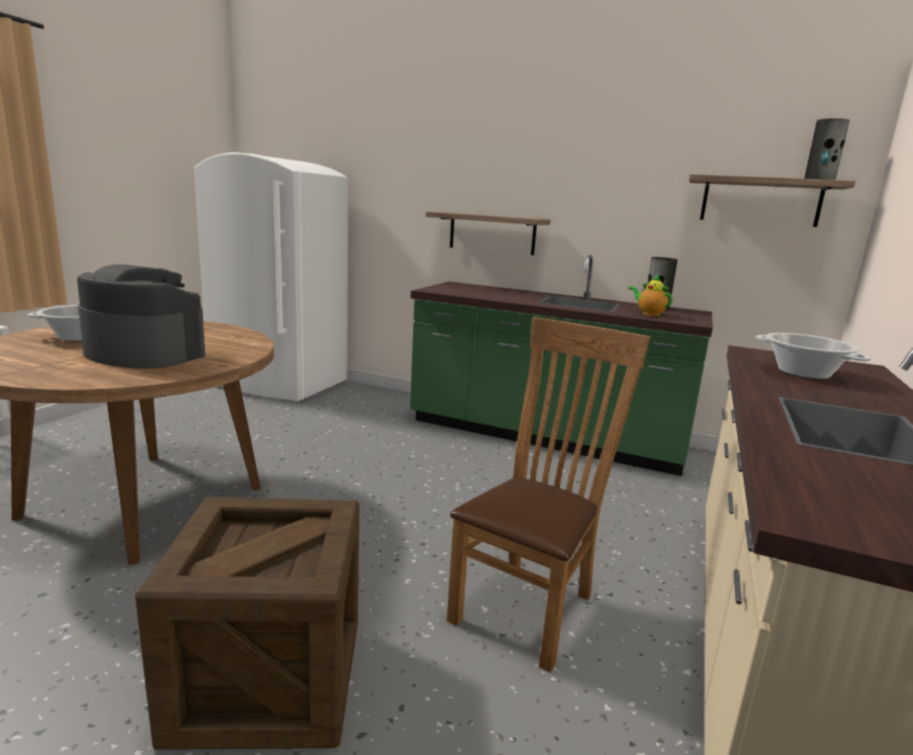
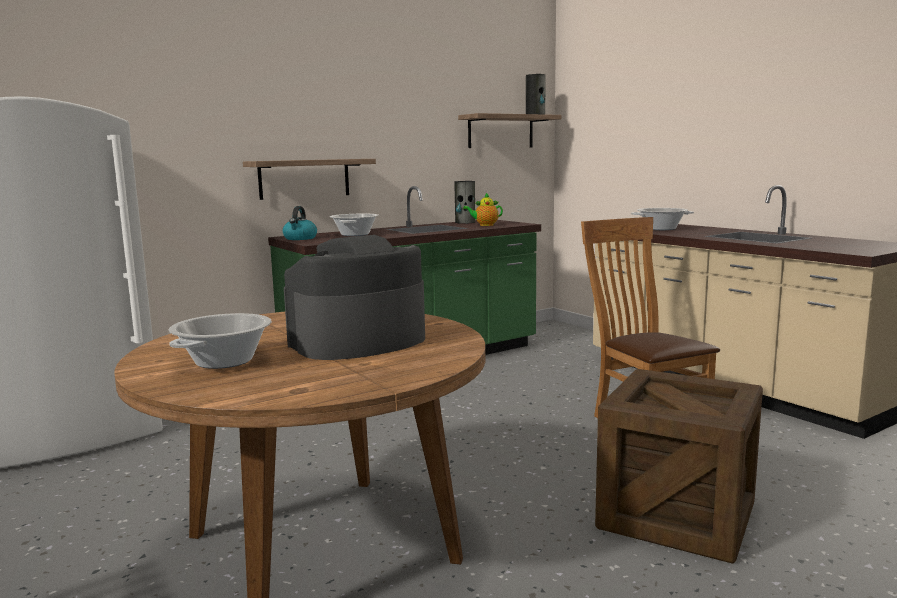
camera: 55 degrees left, 5 degrees down
none -> kettle [283,206,317,240]
none -> cooking pot [330,214,379,236]

